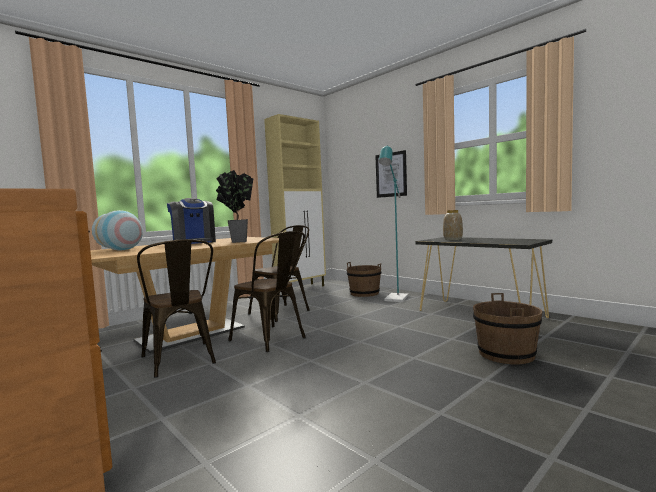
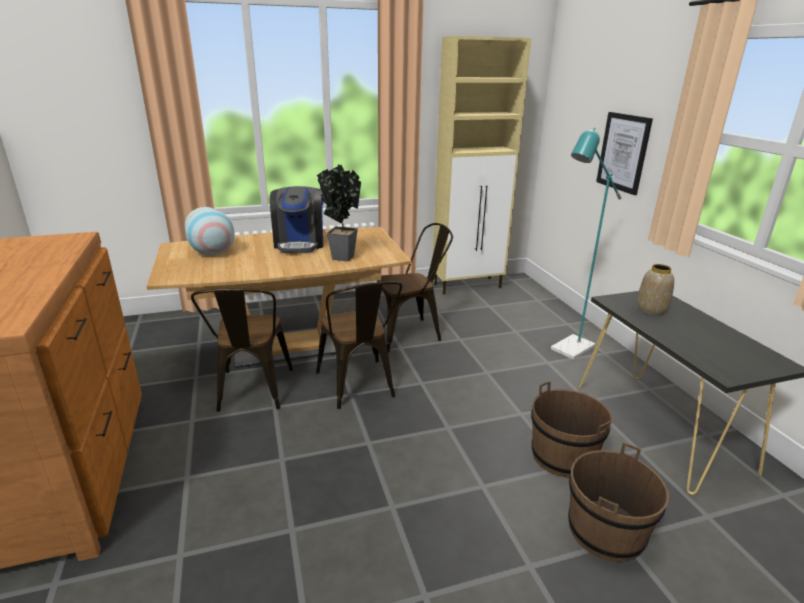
camera: 25 degrees right, 20 degrees up
brown bucket [347,262,381,297] -> brown bucket moved to [531,381,612,478]

